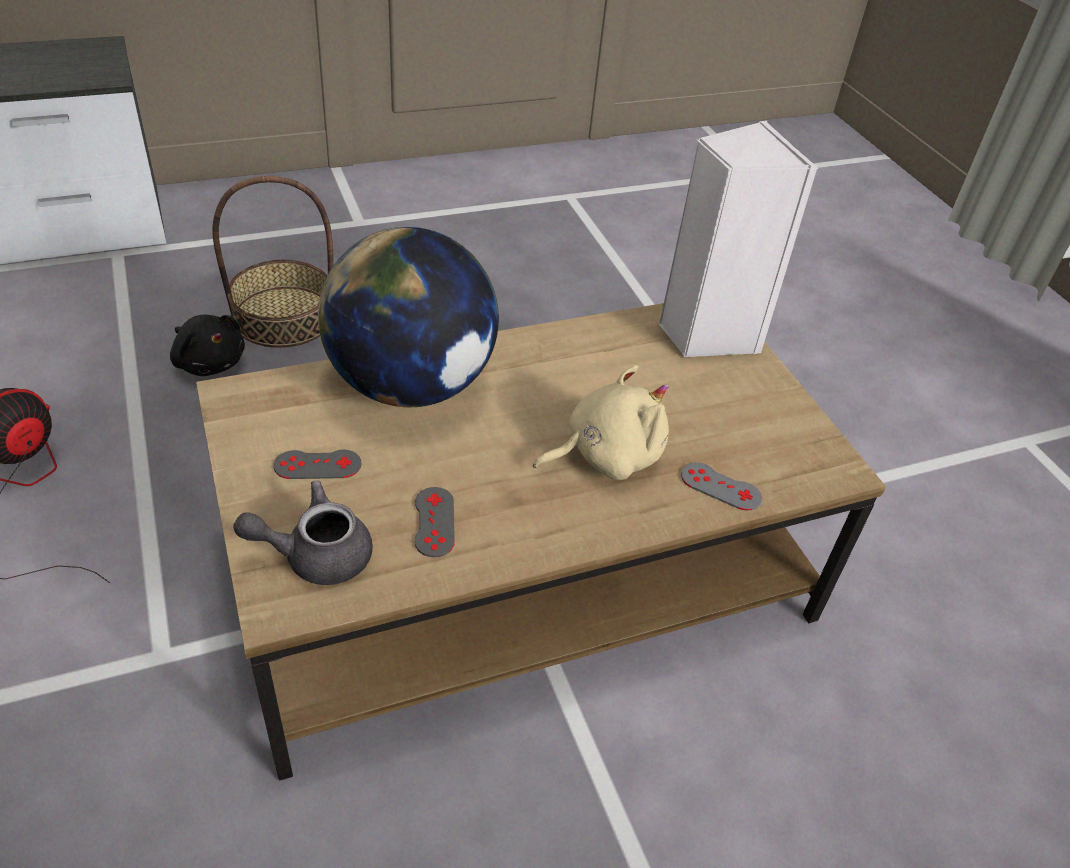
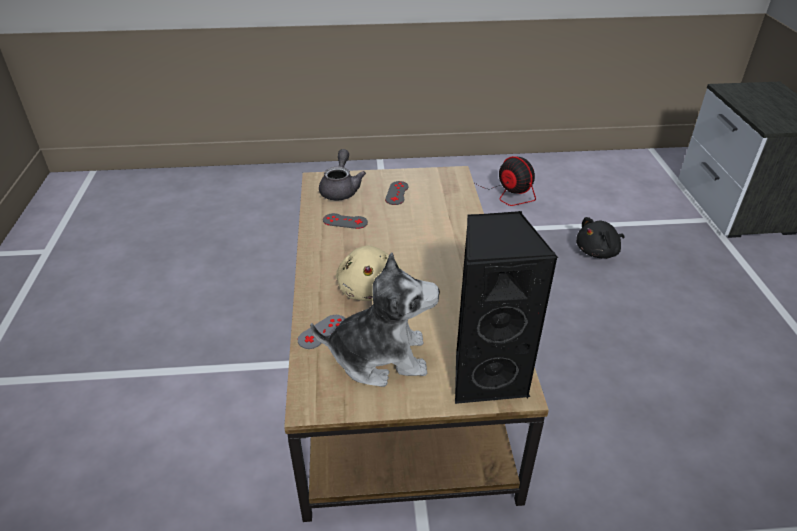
camera: 110 degrees right, 5 degrees down
basket [212,176,333,348] -> none
globe [318,227,499,407] -> none
white speaker [659,121,818,358] -> black speaker [455,211,558,404]
none -> plush toy [310,253,440,387]

